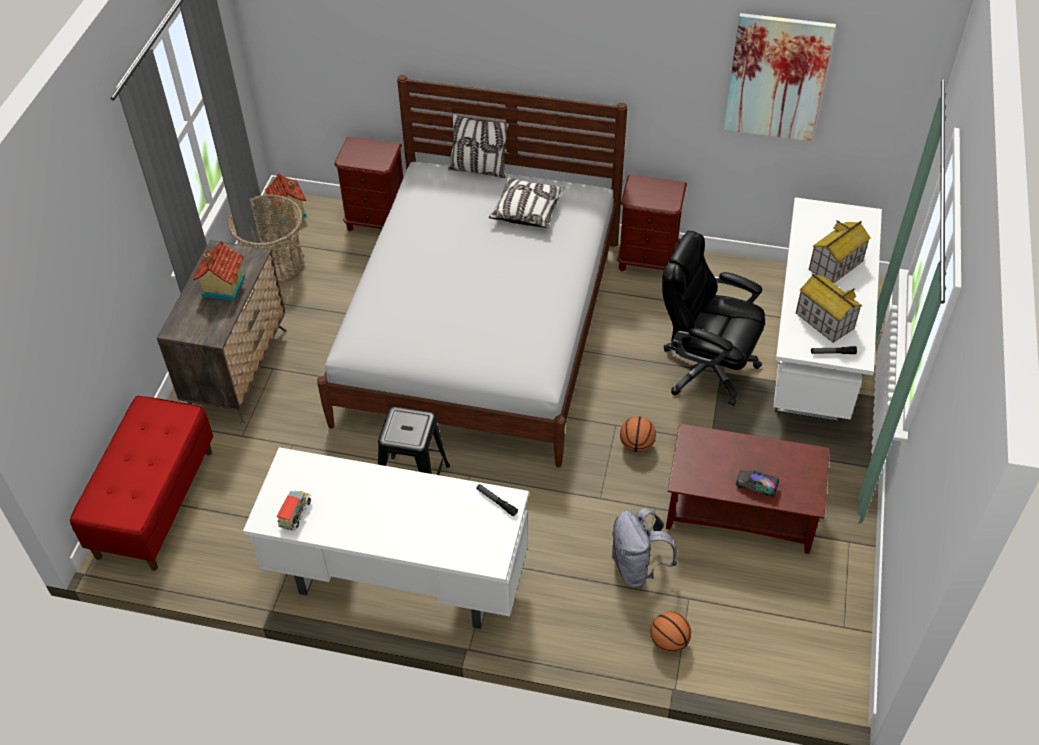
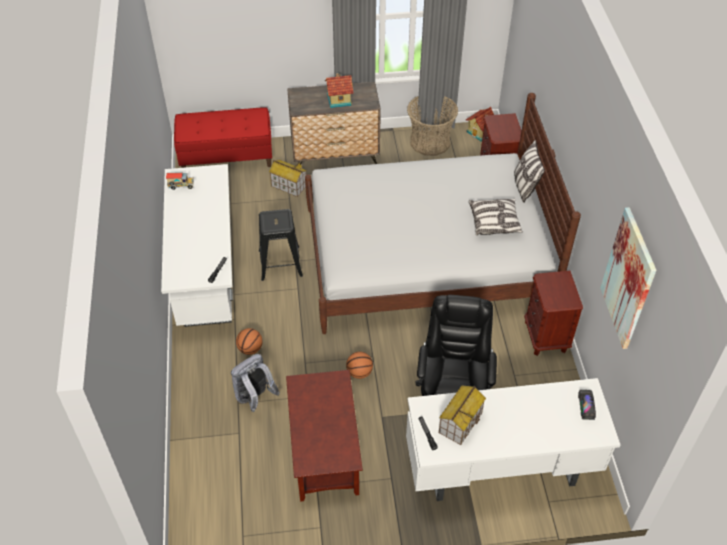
camera: 70 degrees right, 0 degrees up
basketball [650,611,691,653] -> basketball moved to [236,328,263,355]
toy truck [736,470,779,497] -> toy truck moved to [578,390,596,420]
toy house [809,220,871,283] -> toy house moved to [269,160,307,197]

